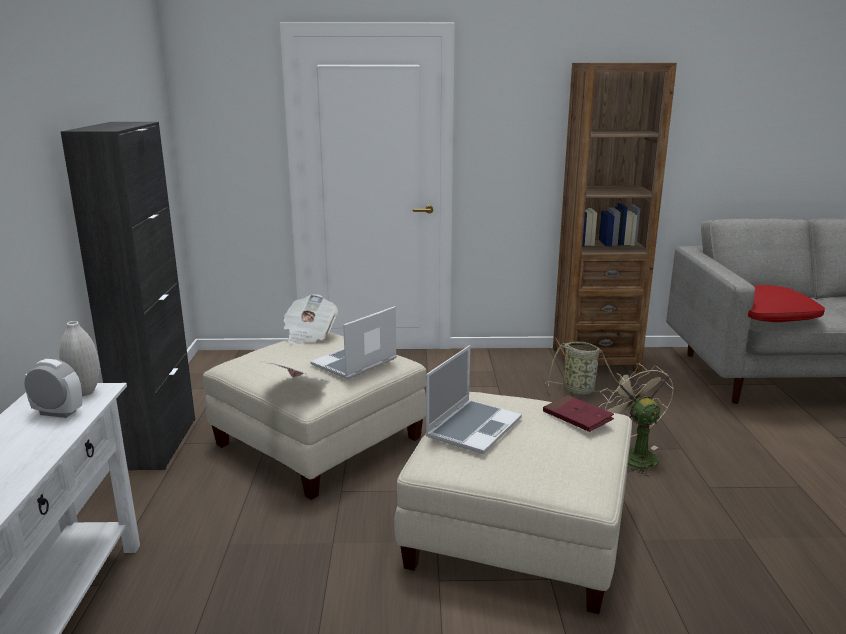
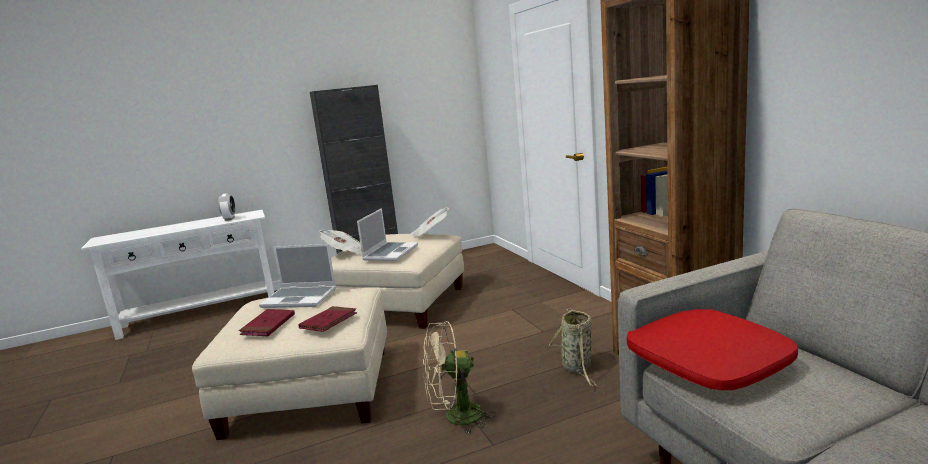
camera: 70 degrees right, 5 degrees down
white vase [59,321,99,396] -> none
laptop [310,306,397,379] -> laptop turned 90 degrees clockwise [357,208,418,261]
beige fan [599,363,674,476] -> beige fan turned 150 degrees counterclockwise [423,321,496,434]
none -> red book [239,309,295,337]

